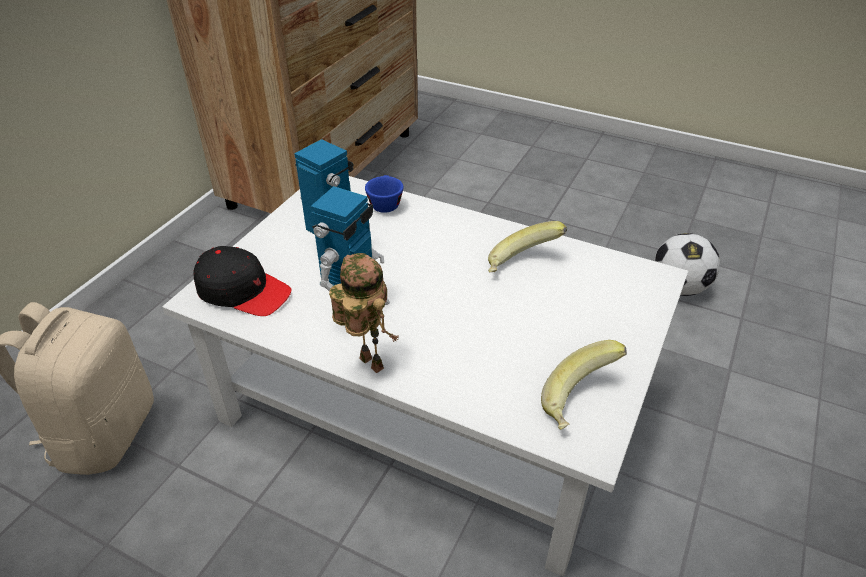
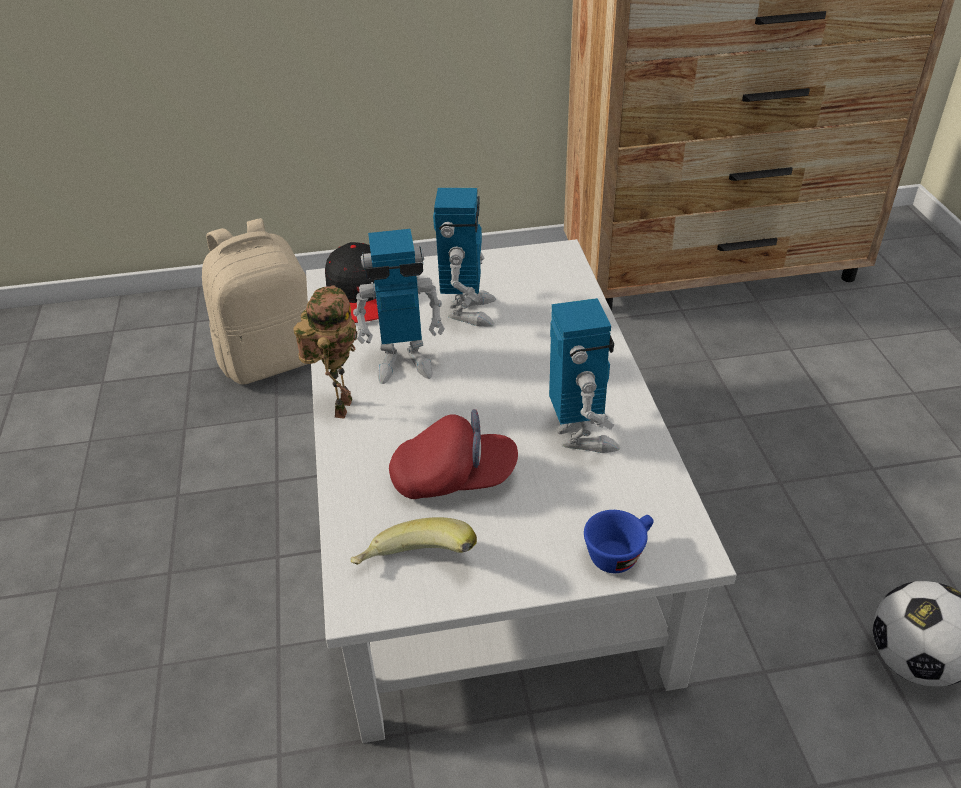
camera: 55 degrees right, 0 degrees up
blue cup [365,175,403,213] -> blue cup moved to [584,510,653,573]
banana [488,221,567,273] -> toy robot [549,298,620,453]
none -> red cap [389,409,518,499]

